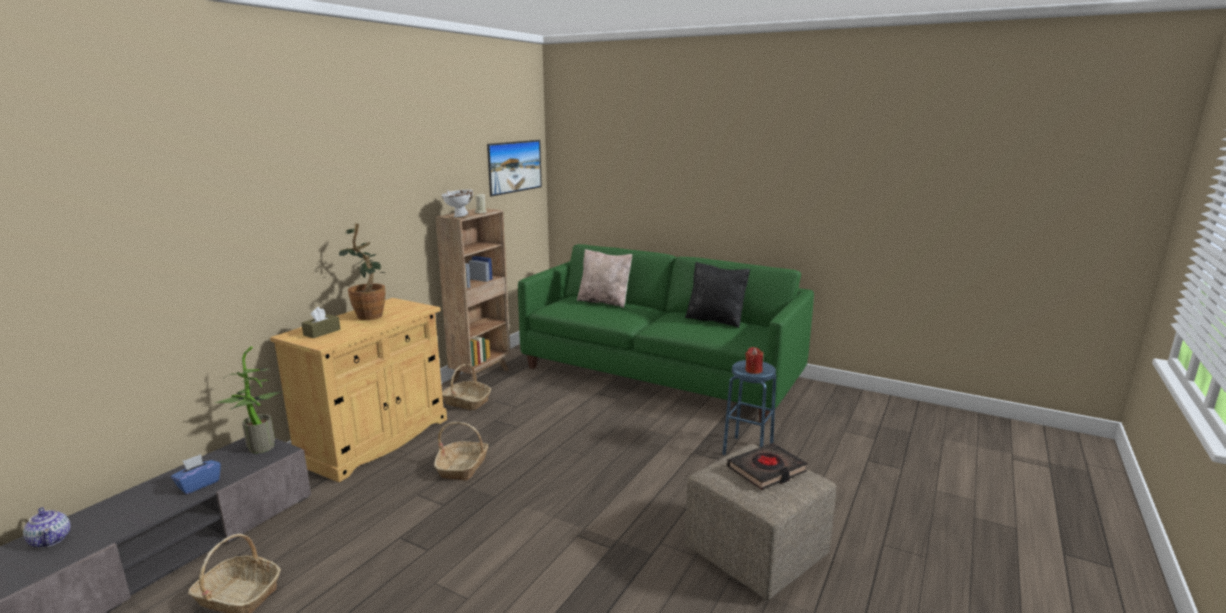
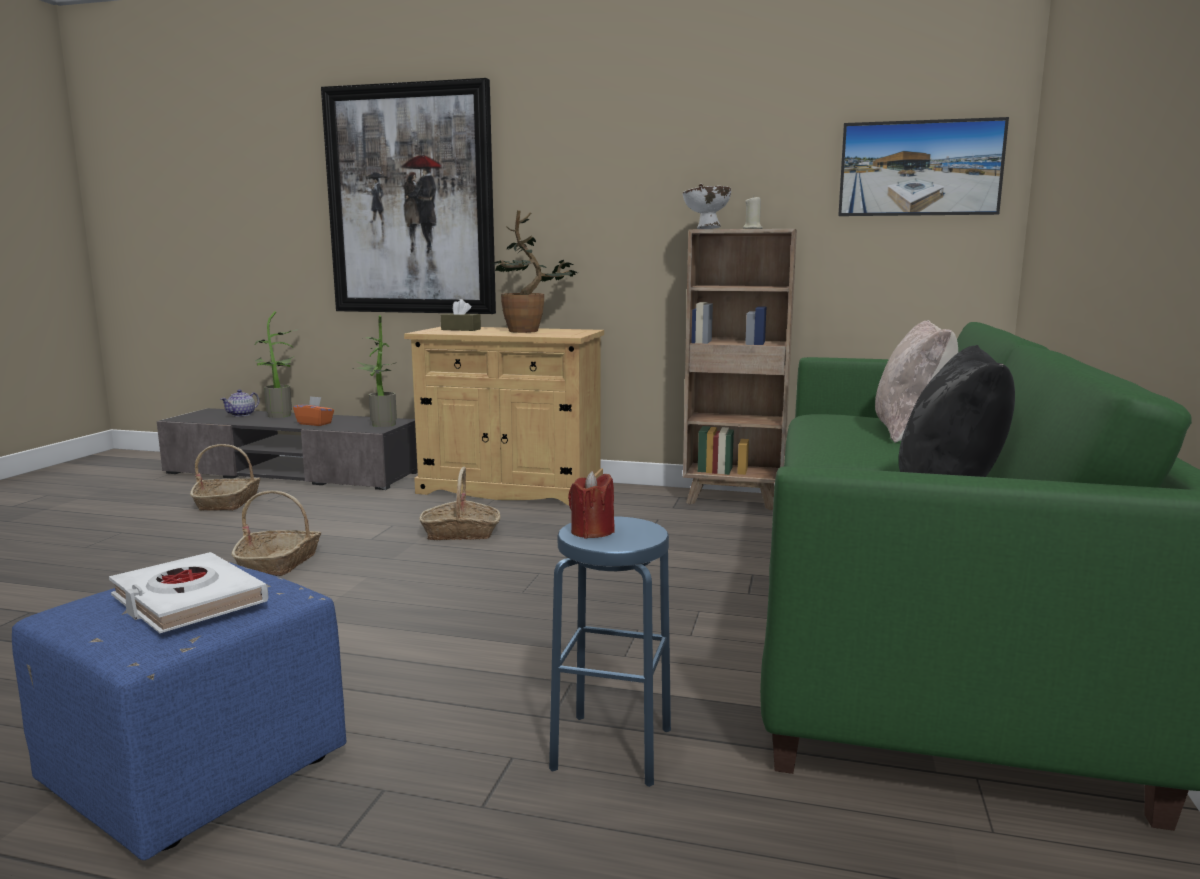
camera: 75 degrees right, 5 degrees down
blue tissue box [171,454,221,494] -> orange tissue box [293,396,334,426]
basket [442,364,491,410] -> basket moved to [232,491,321,576]
beige ottoman [685,444,836,600] -> blue ottoman [12,561,346,860]
black book [727,443,808,490] -> white book [109,552,269,633]
none -> potted plant [255,311,300,418]
none -> picture [321,78,496,314]

